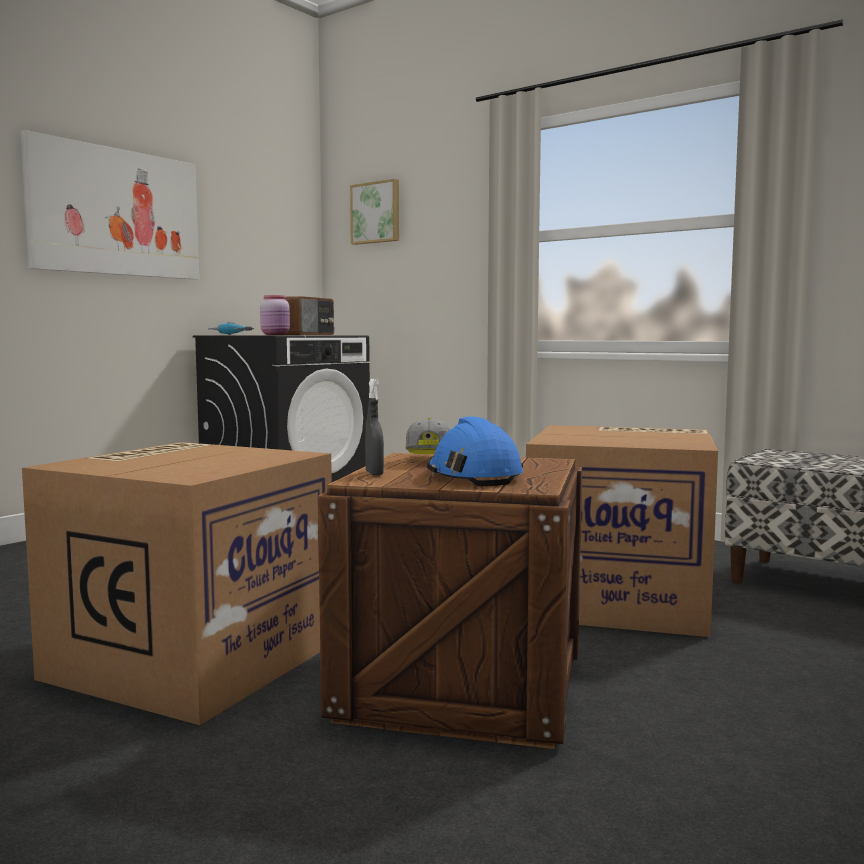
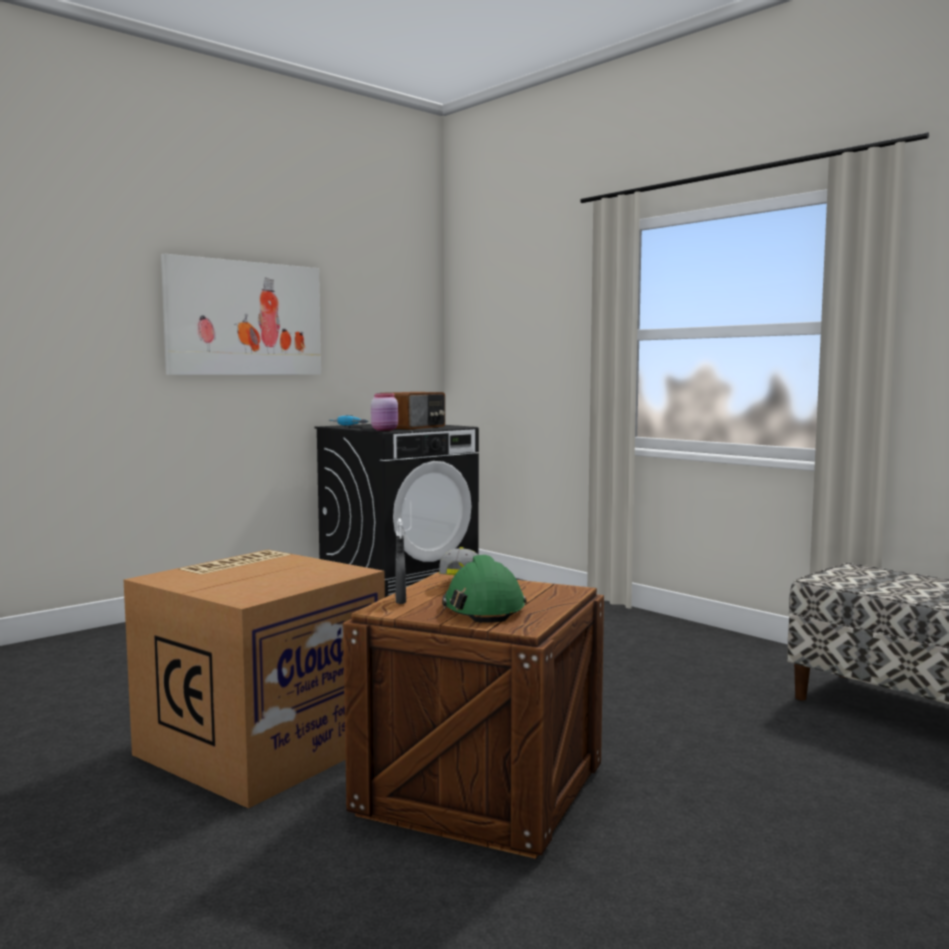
camera: 10 degrees right, 0 degrees up
picture [350,179,399,245] -> none
blue hard hat [427,417,523,486] -> green hard hat [442,555,527,623]
cardboard box [526,425,718,637] -> none

